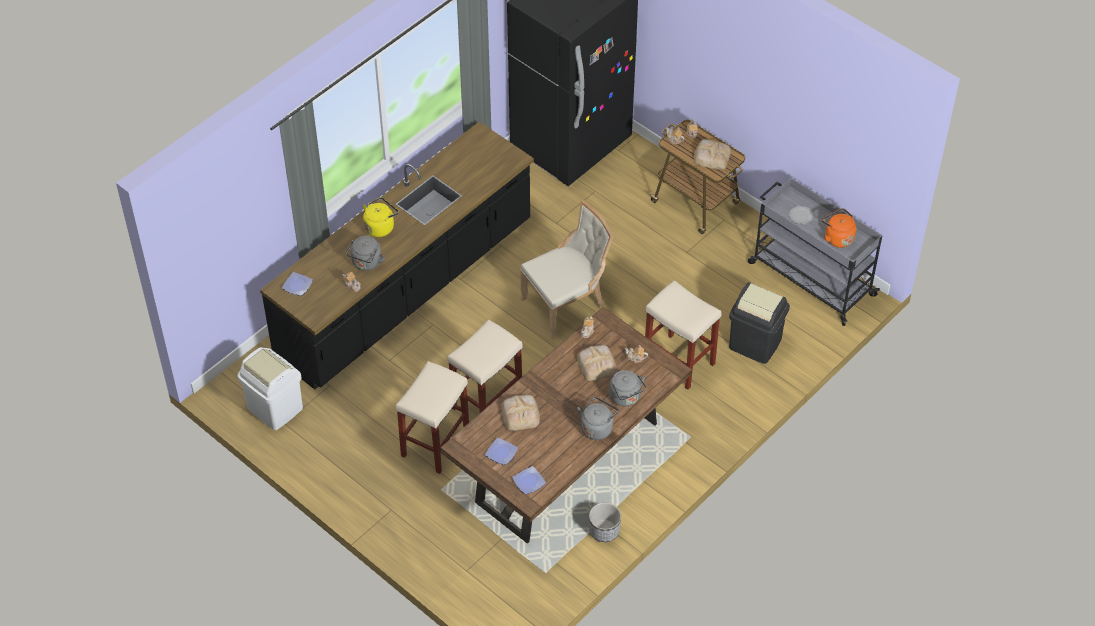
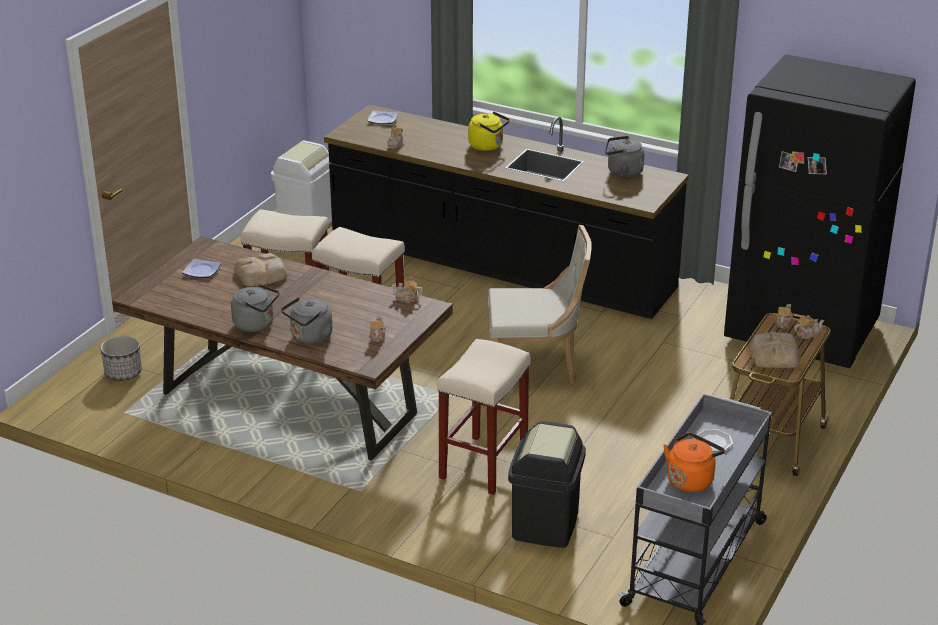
camera: 75 degrees right, 20 degrees down
grey kettle [345,236,386,271] -> grey kettle moved to [605,136,644,178]
plate [512,466,546,494] -> none
beige chair [520,200,614,340] -> beige chair turned 45 degrees counterclockwise [488,225,592,385]
bread [577,345,617,381] -> none
planter [589,502,621,542] -> planter moved to [100,336,142,381]

